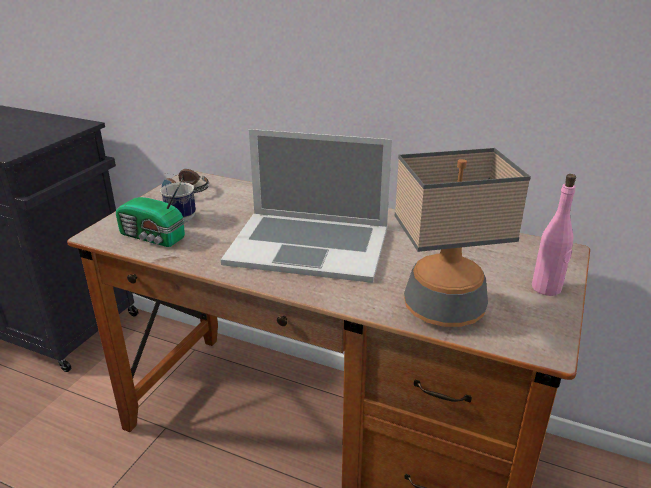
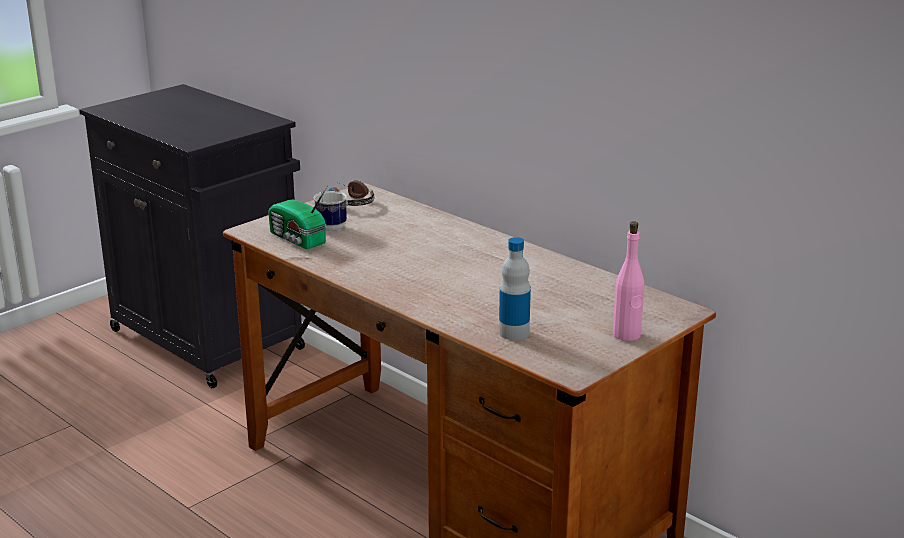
camera: 20 degrees right, 5 degrees down
laptop [221,129,392,283] -> none
table lamp [395,148,531,327] -> bottle [499,237,531,340]

